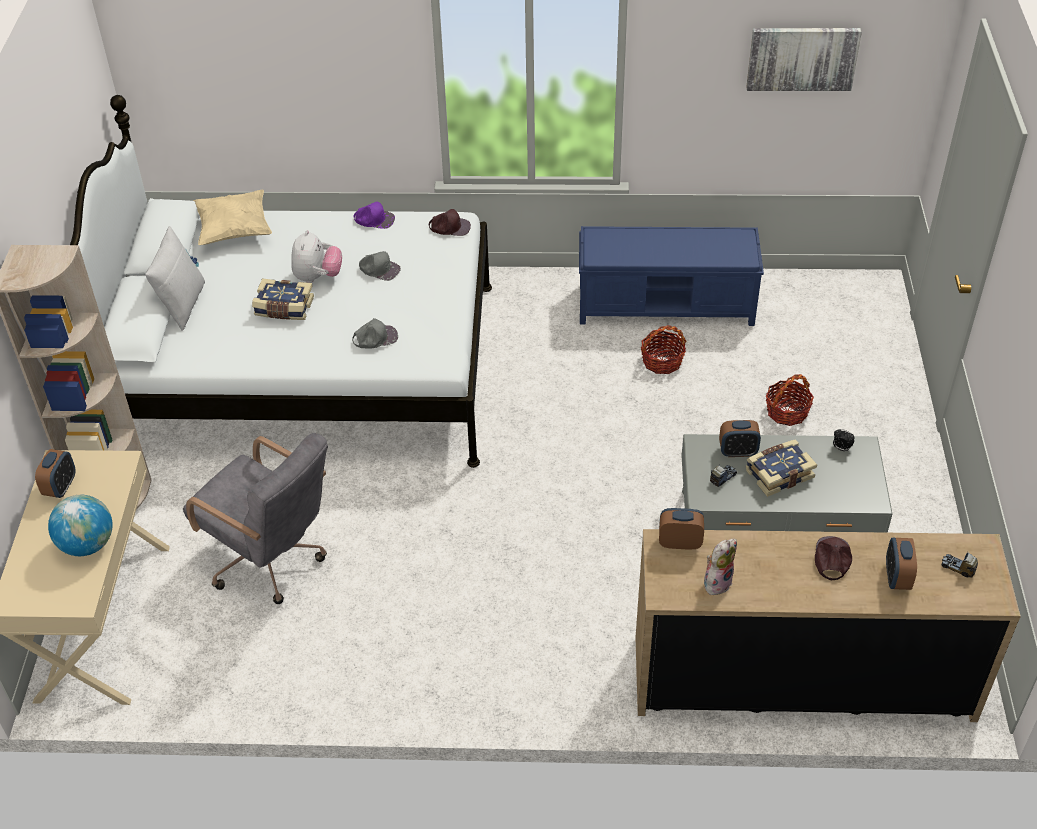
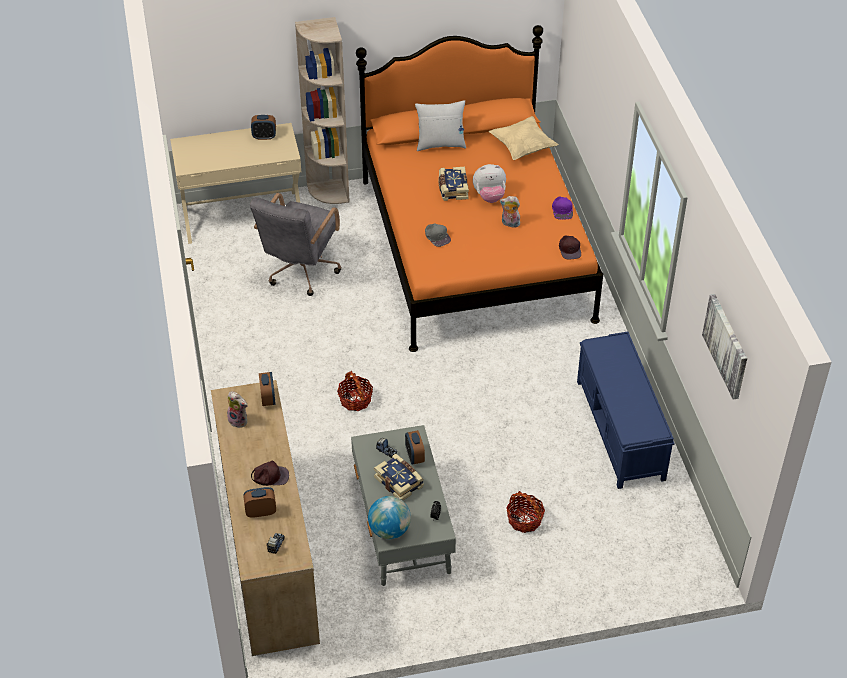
camera: 75 degrees right, 0 degrees up
globe [48,495,113,556] -> globe moved to [368,496,411,539]
white bed [70,95,492,468] -> orange bed [356,25,603,352]
grey cap [359,251,401,281] -> plush toy [500,196,520,228]
basket [641,325,687,374] -> basket moved to [337,371,373,411]

